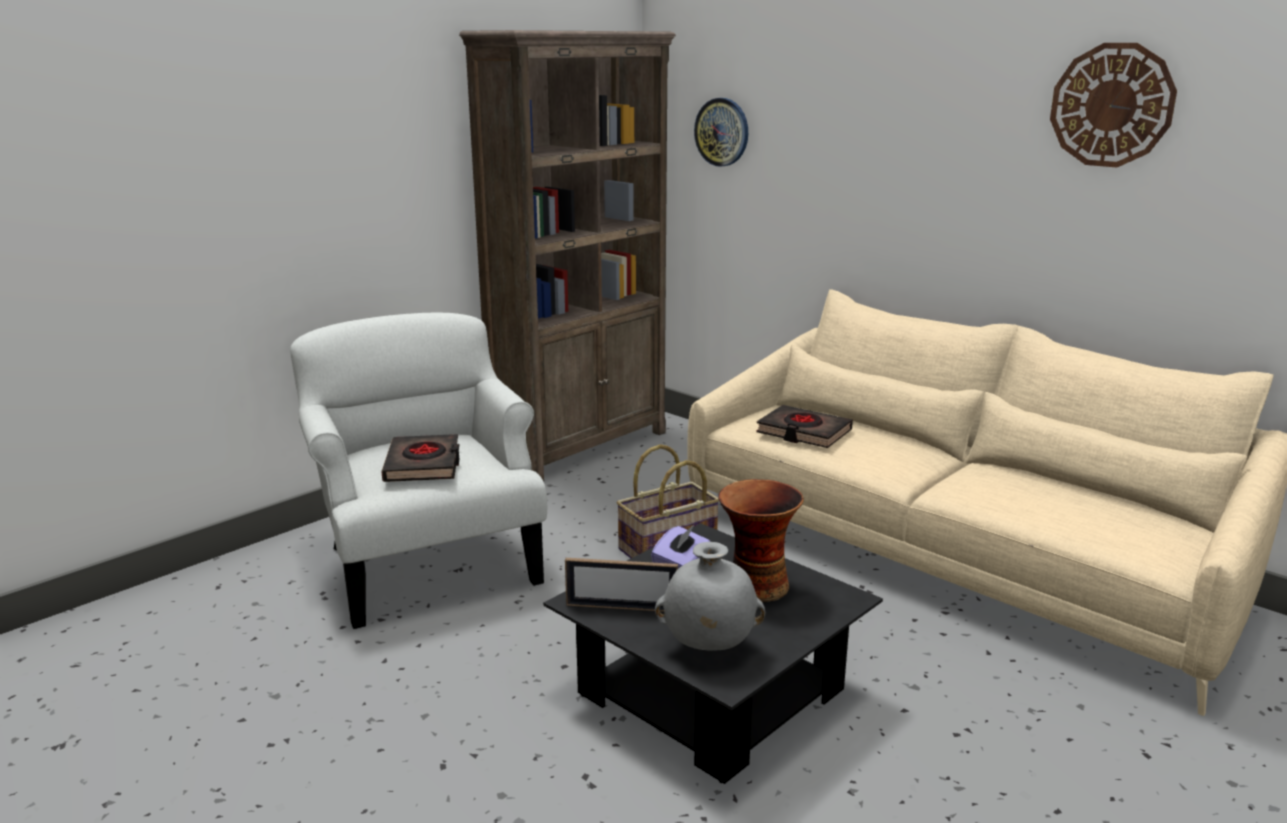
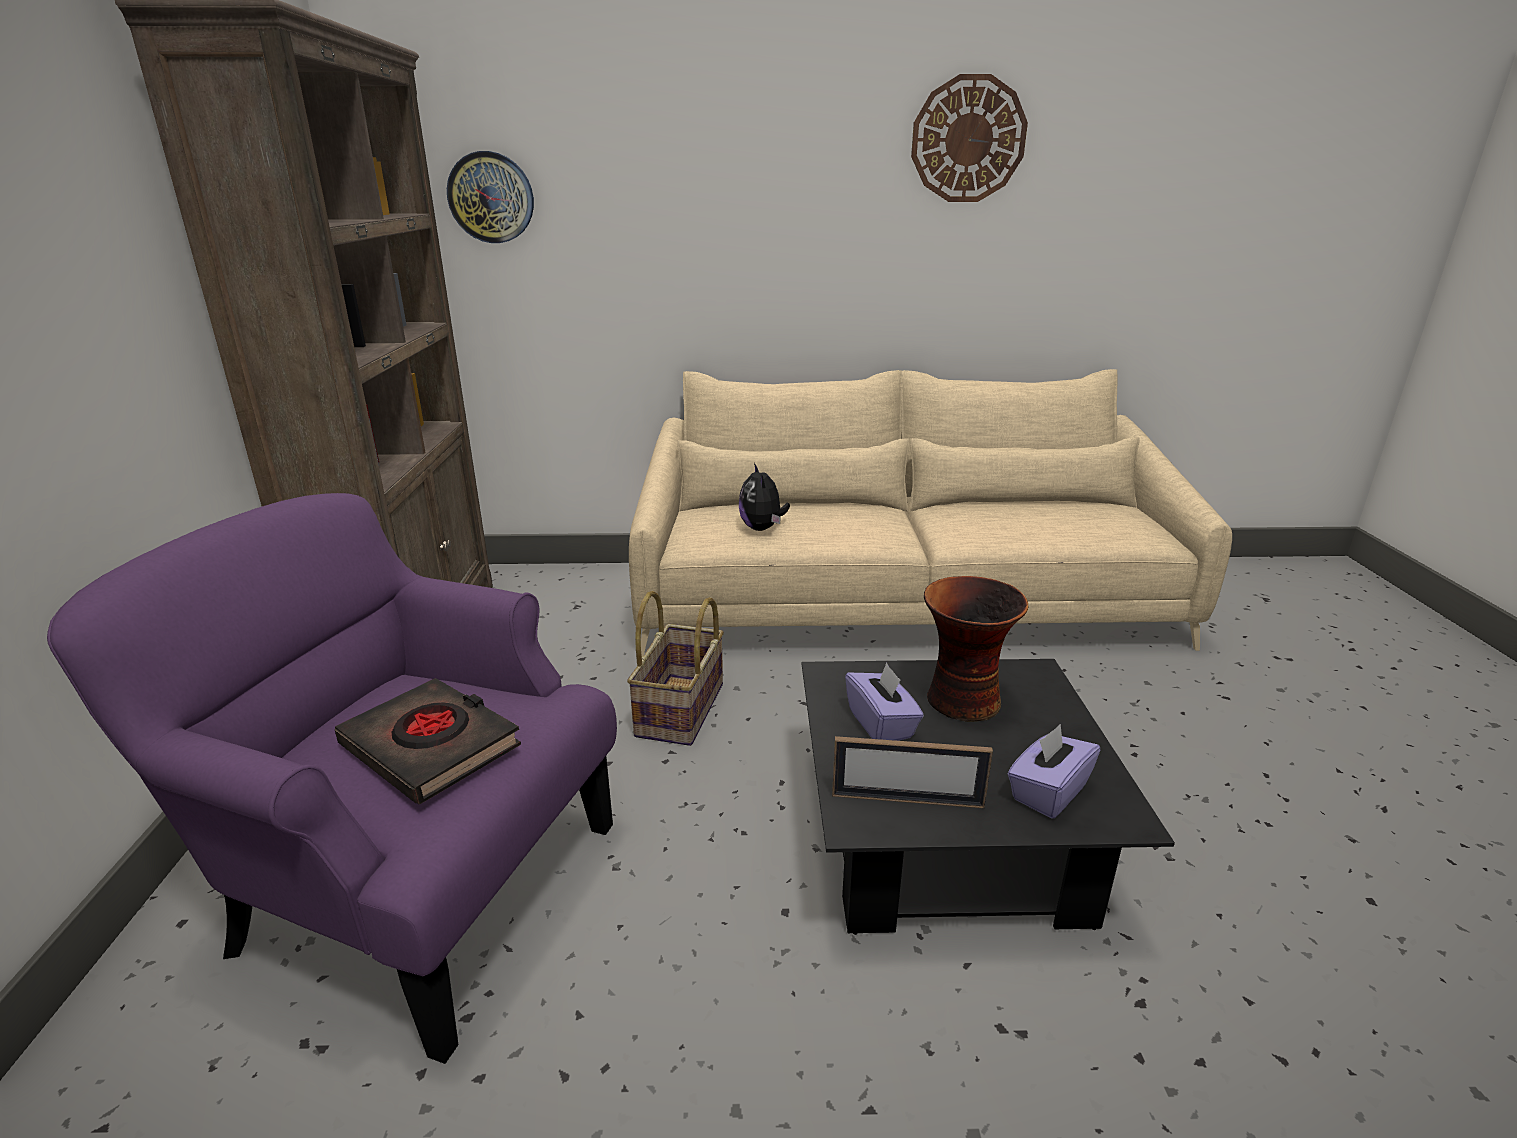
camera: 45 degrees left, 5 degrees up
white armchair [290,312,547,629] -> purple armchair [47,493,617,1064]
picture frame [565,558,678,612] -> picture frame turned 45 degrees clockwise [832,736,993,808]
grey vase [655,542,765,651] -> purple tissue box [1008,724,1100,819]
black book [756,405,853,448] -> plush toy [739,463,790,531]

